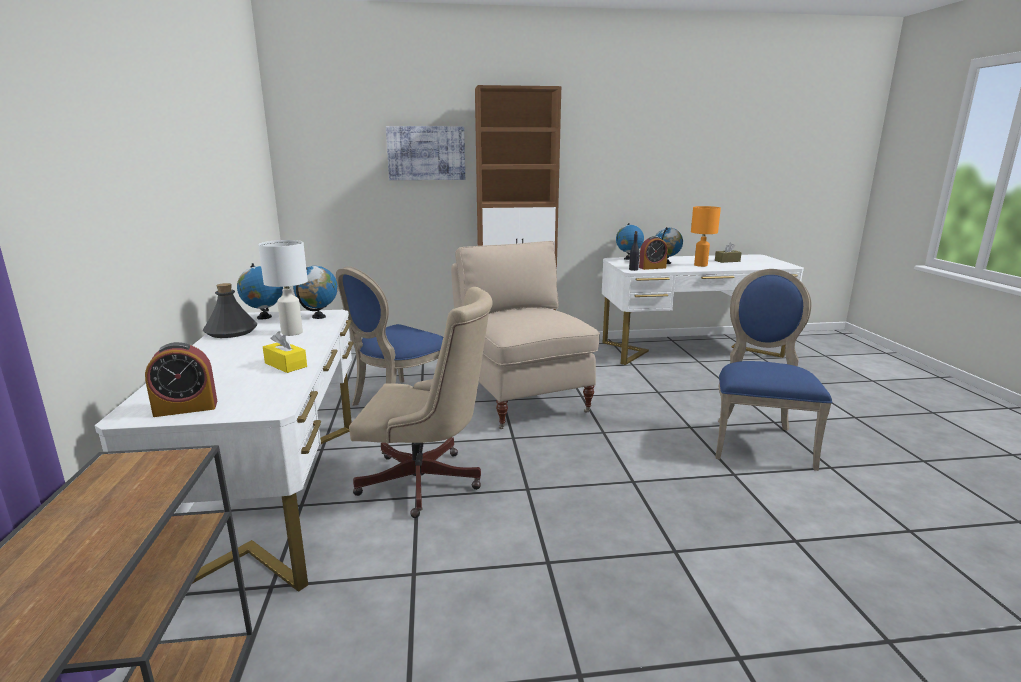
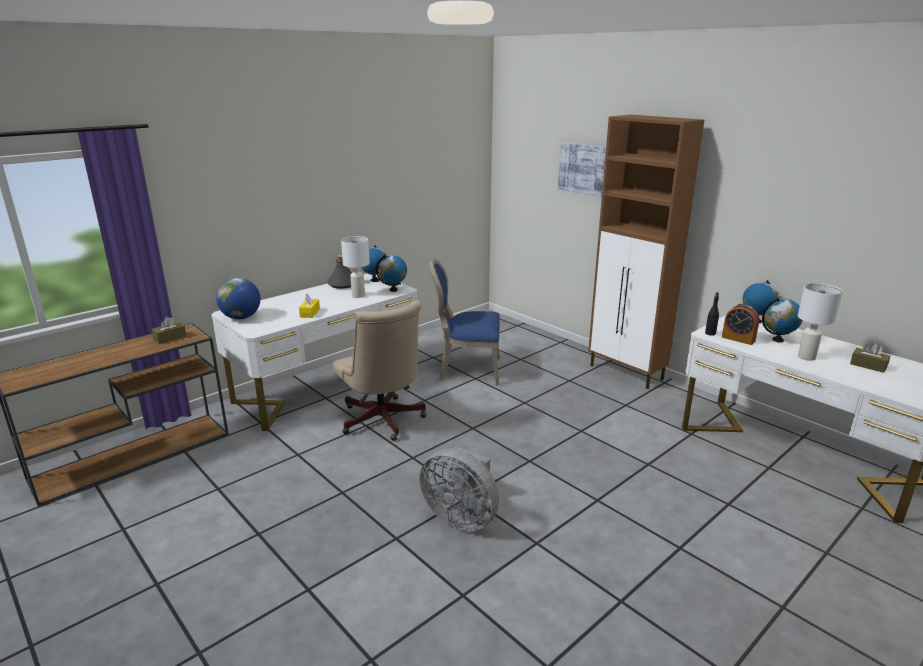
camera: 55 degrees right, 5 degrees up
alarm clock [145,342,217,417] -> globe [216,278,260,319]
beige chair [451,241,600,429] -> none
orange table lamp [691,206,721,267] -> white table lamp [798,283,843,361]
blue chair [715,269,832,471] -> none
none -> brown tissue box [151,317,186,344]
none -> grey fan [420,447,499,531]

